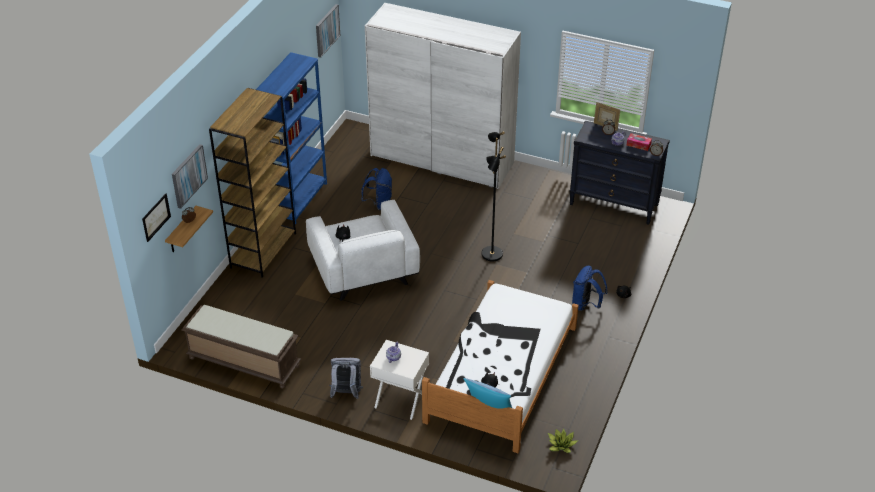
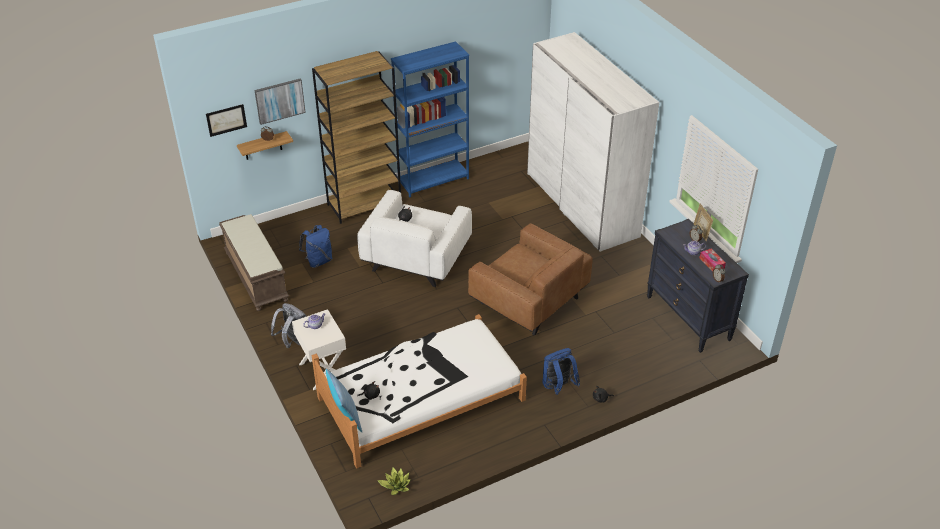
camera: 40 degrees right, 0 degrees up
picture [316,4,340,58] -> none
blue backpack [361,168,392,210] -> blue backpack moved to [299,225,333,268]
black floor lamp [482,132,506,262] -> brown armchair [468,223,593,335]

